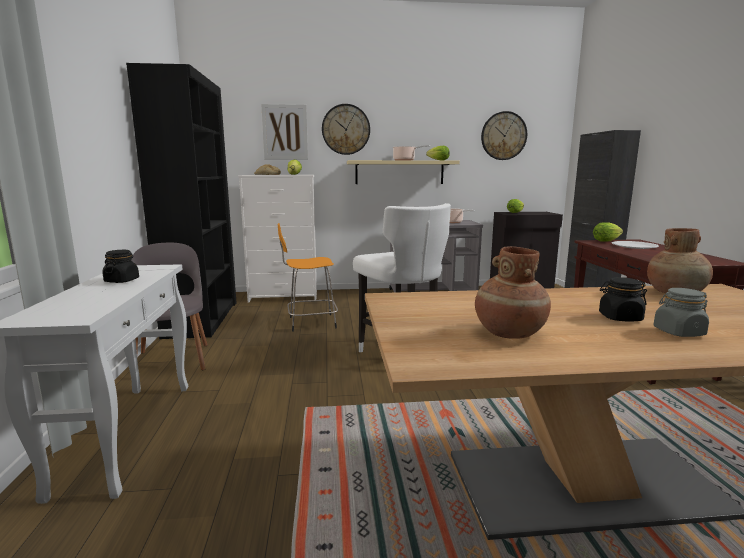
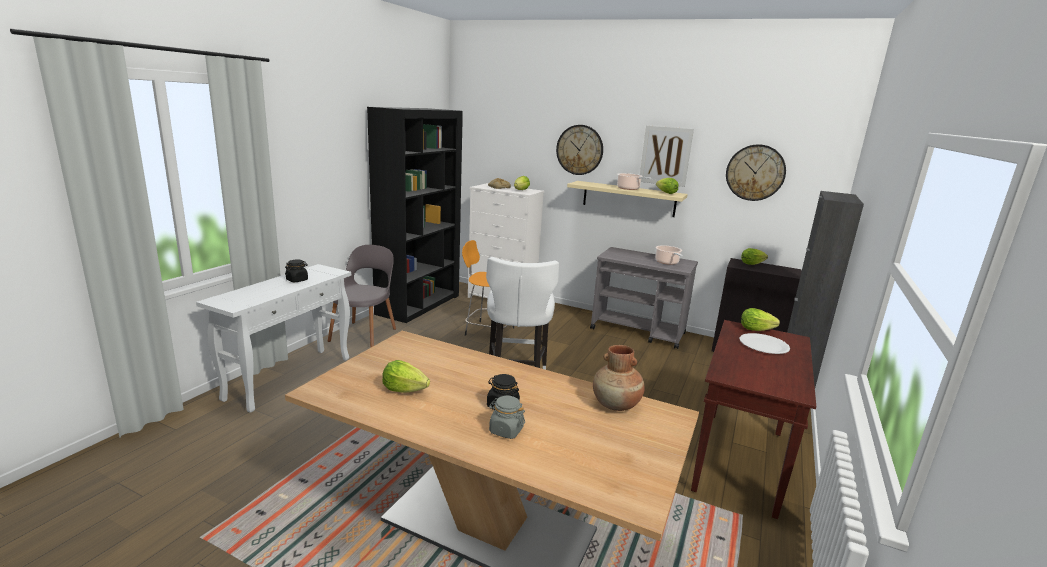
camera: 30 degrees right, 5 degrees up
picture [261,104,308,159] -> picture moved to [640,125,694,187]
brown vase [475,246,551,339] -> lettuce [382,360,430,393]

